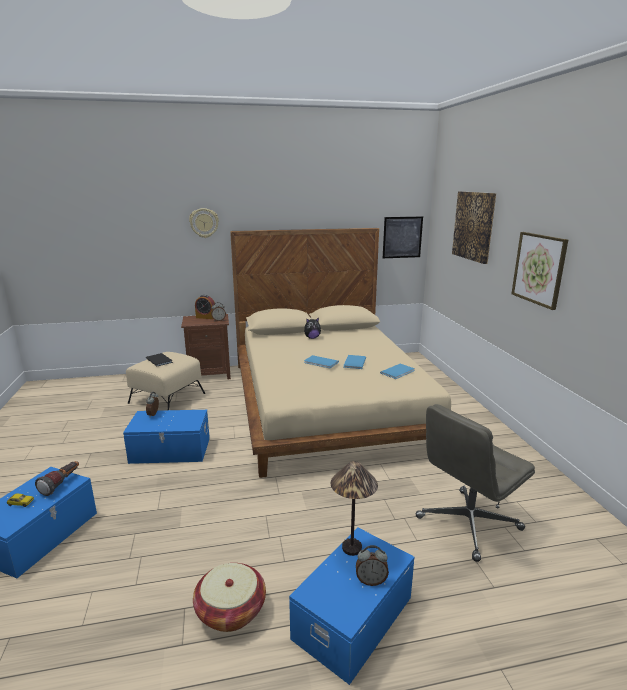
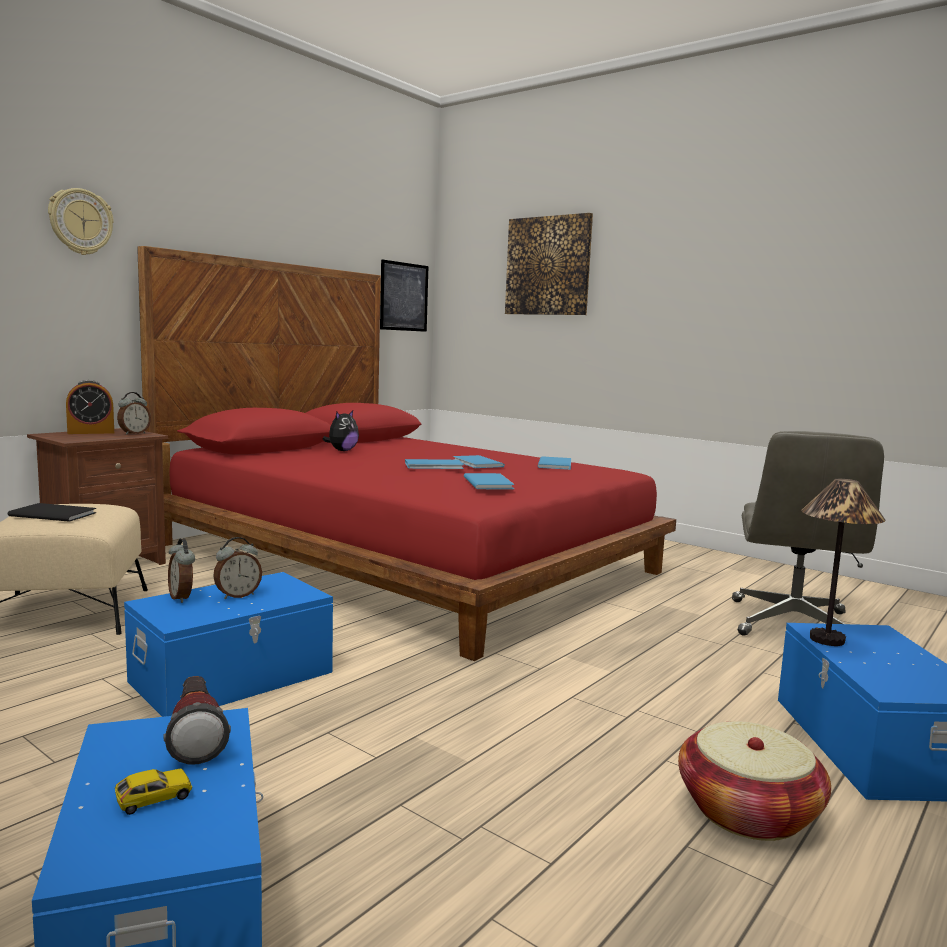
camera: 40 degrees left, 10 degrees down
beige bed [230,228,451,478] -> red bed [137,246,676,661]
alarm clock [356,545,389,586] -> alarm clock moved to [213,537,262,599]
picture [511,232,568,310] -> none
none -> blue book [464,473,515,489]

